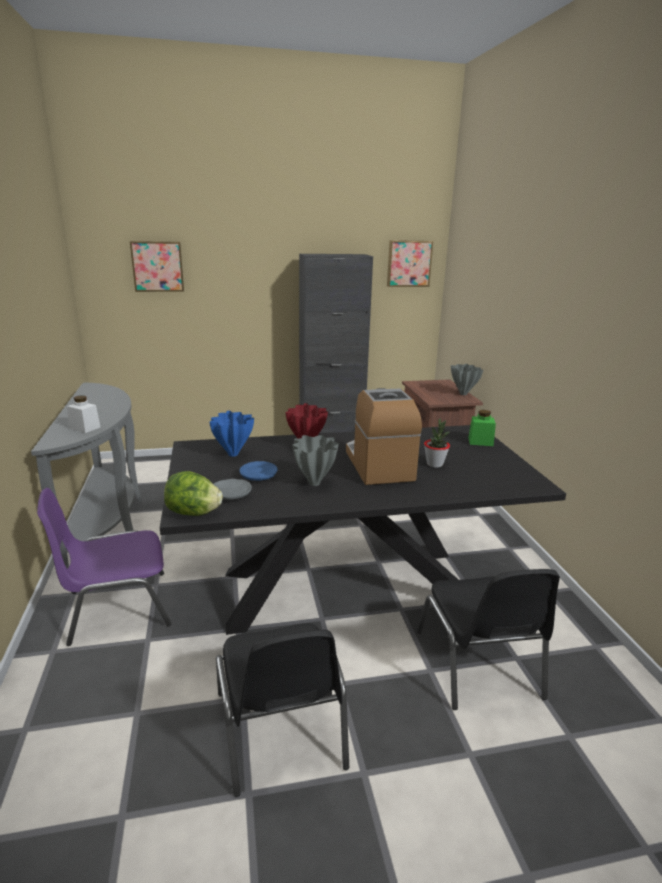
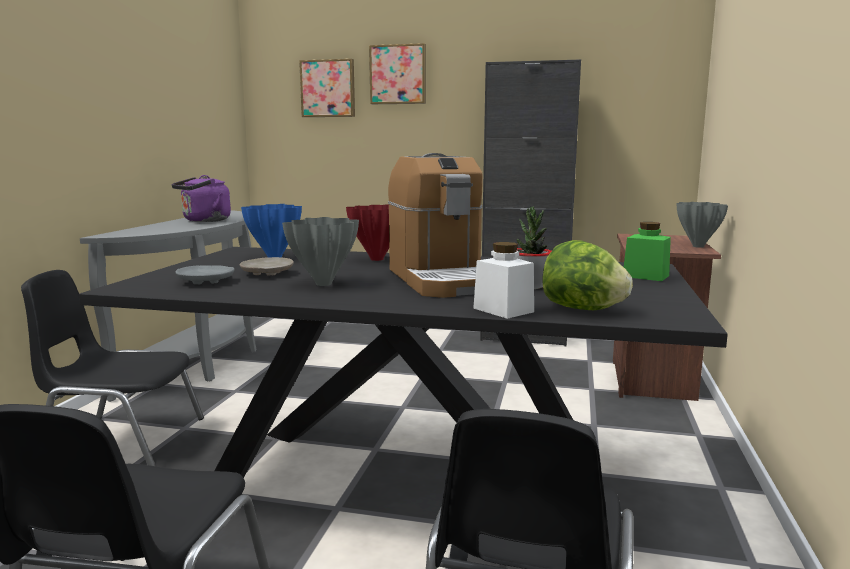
camera: 25 degrees right, 10 degrees down
purple chair [37,488,172,646] -> black chair [21,270,204,466]
white jar [67,396,100,433] -> white jar moved to [473,242,534,319]
lettuce [164,471,223,516] -> lettuce moved to [542,240,633,310]
blue plate [240,461,278,481] -> beige plate [240,257,294,276]
coffee machine [346,388,422,485] -> coffee machine turned 150 degrees clockwise [388,153,483,298]
picture [387,240,433,287] -> picture moved to [369,43,426,104]
none -> purple kettle [171,175,231,222]

